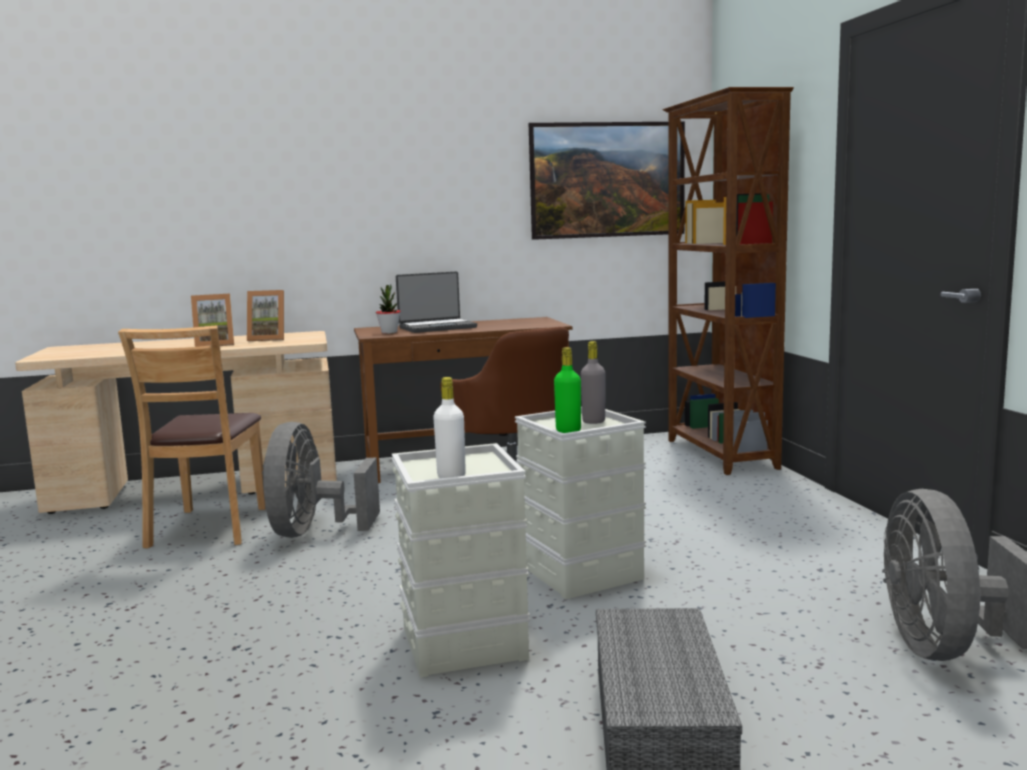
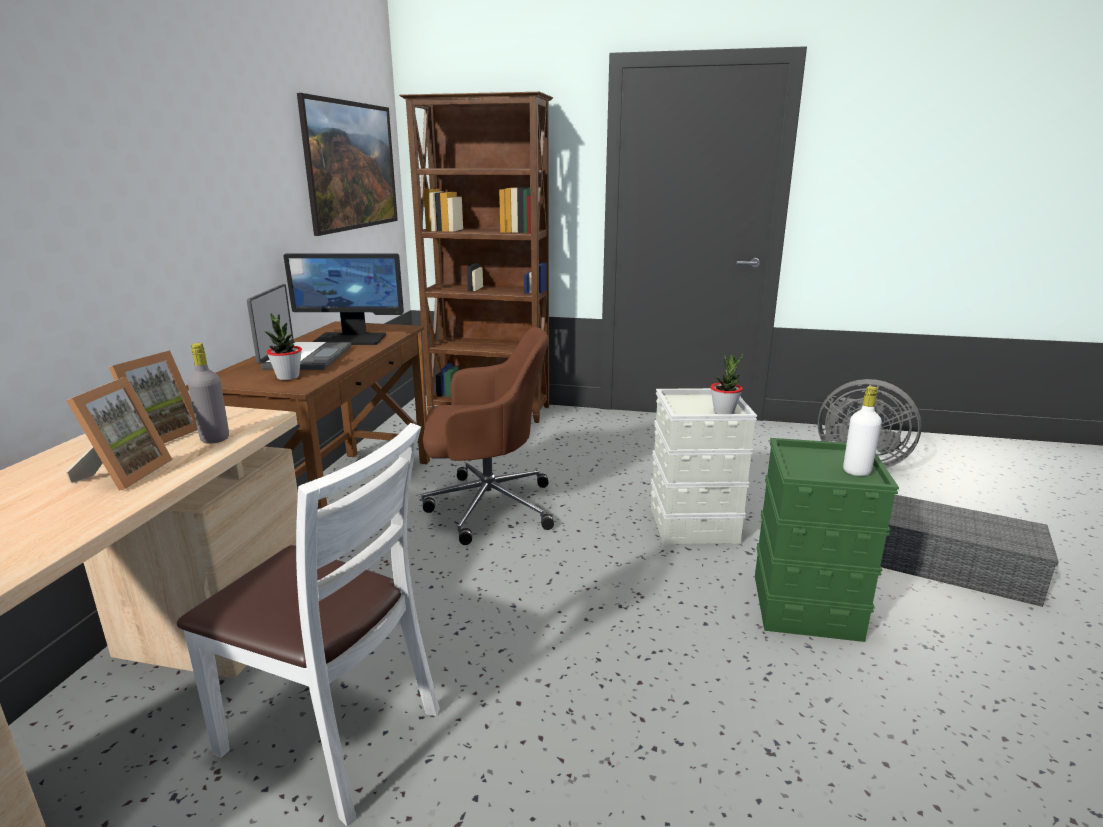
camera: 65 degrees left, 10 degrees up
brown chair [118,326,266,549] -> white chair [177,423,440,826]
grey fan [262,422,380,538] -> none
grey storage box [392,443,530,678] -> green storage box [755,438,899,642]
green bottle [554,347,581,433] -> potted plant [710,353,743,414]
grey bottle [581,341,605,424] -> grey bottle moved to [188,343,229,444]
none -> monitor [283,253,404,345]

